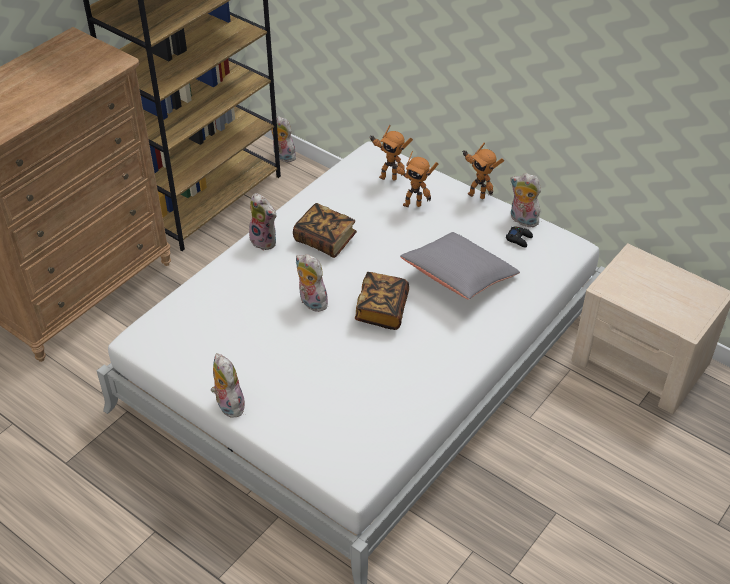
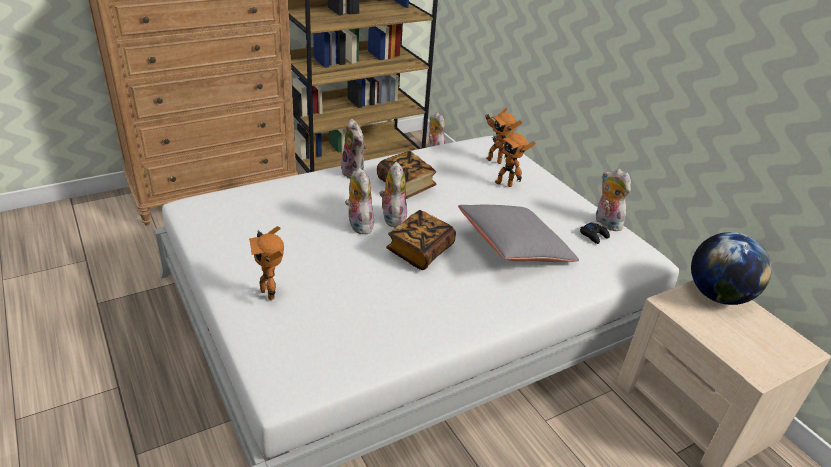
camera: 20 degrees right, 10 degrees down
plush toy [210,353,245,417] -> plush toy moved to [379,162,407,227]
toy robot [462,142,504,199] -> toy robot moved to [249,226,284,300]
none -> globe [691,232,772,305]

